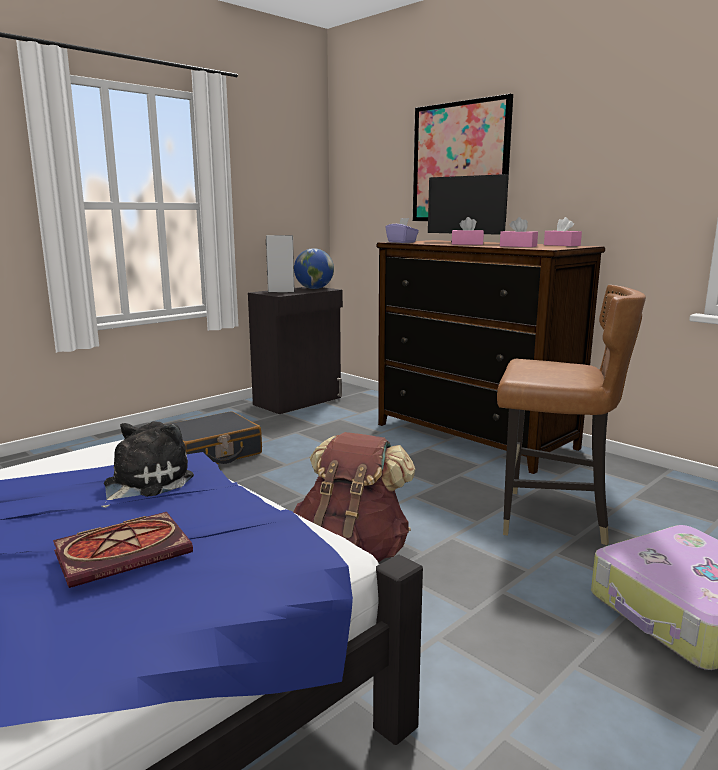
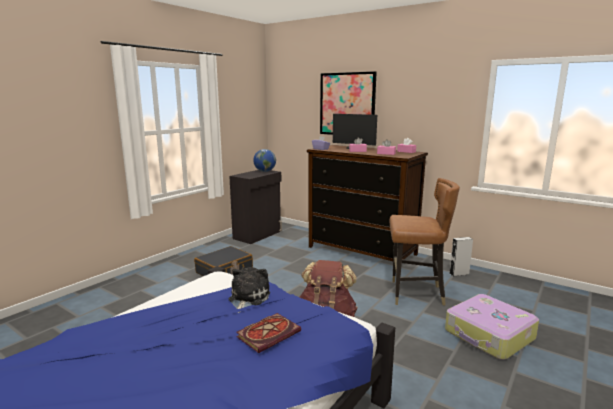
camera: 10 degrees left, 0 degrees up
grey speaker [266,235,295,293] -> grey speaker moved to [449,237,473,277]

